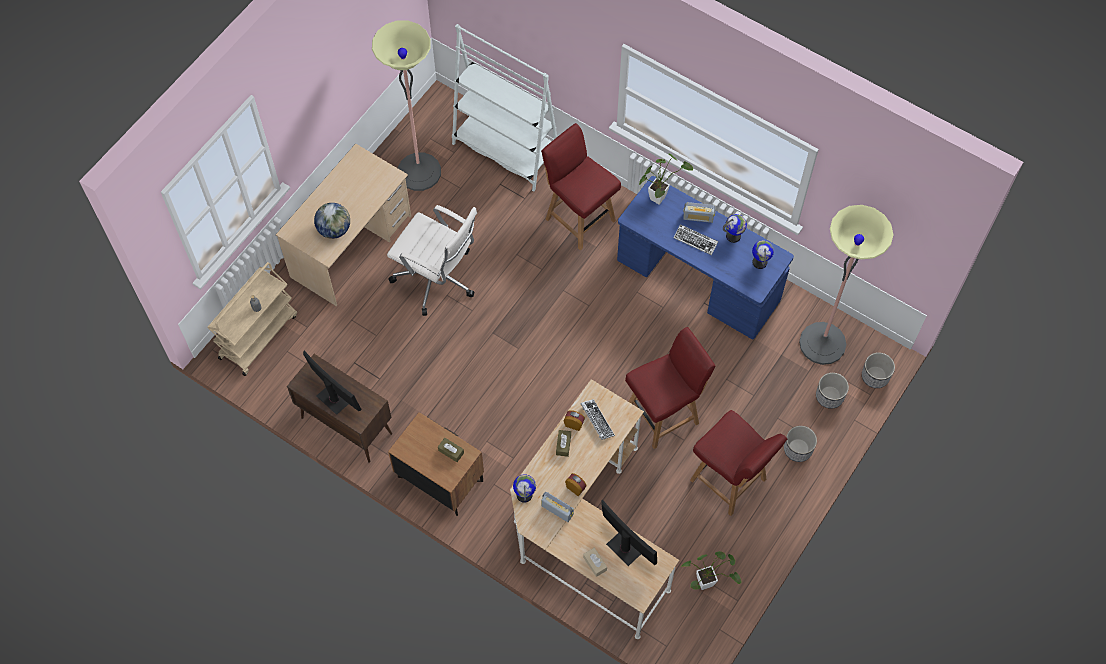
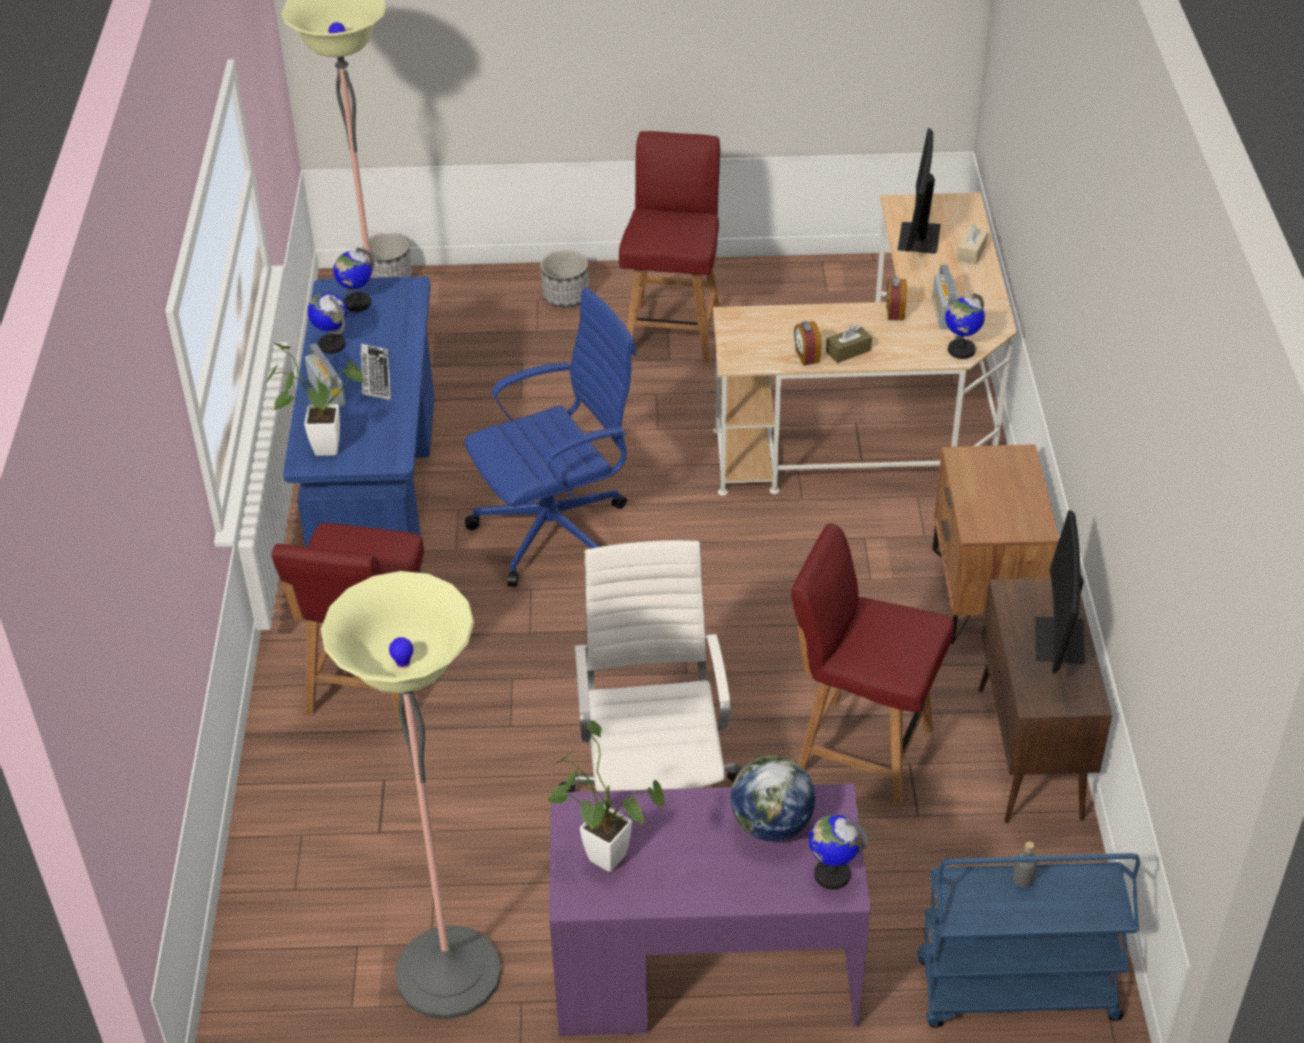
camera: 125 degrees left, 20 degrees down
beige cart [207,262,297,376] -> blue cart [917,853,1140,1028]
beige desk [276,144,411,306] -> purple desk [549,783,871,1036]
brown tissue box [438,438,464,462] -> none
white bookcase [452,24,557,191] -> none
keyboard [580,399,615,440] -> none
red chair [625,327,715,449] -> red chair moved to [791,524,954,805]
potted plant [681,551,742,590] -> potted plant moved to [546,720,664,872]
planter [816,373,849,409] -> none
none -> blue office chair [464,287,636,587]
none -> globe [809,814,868,890]

